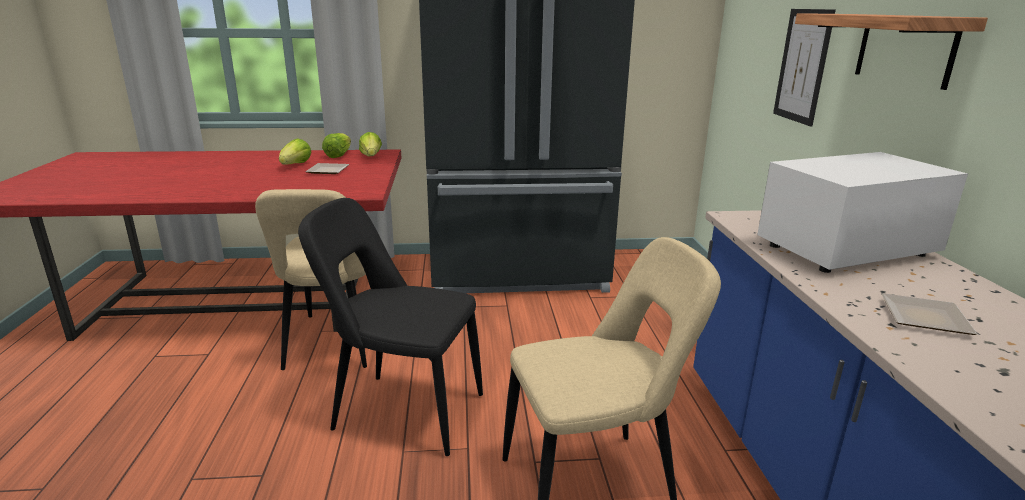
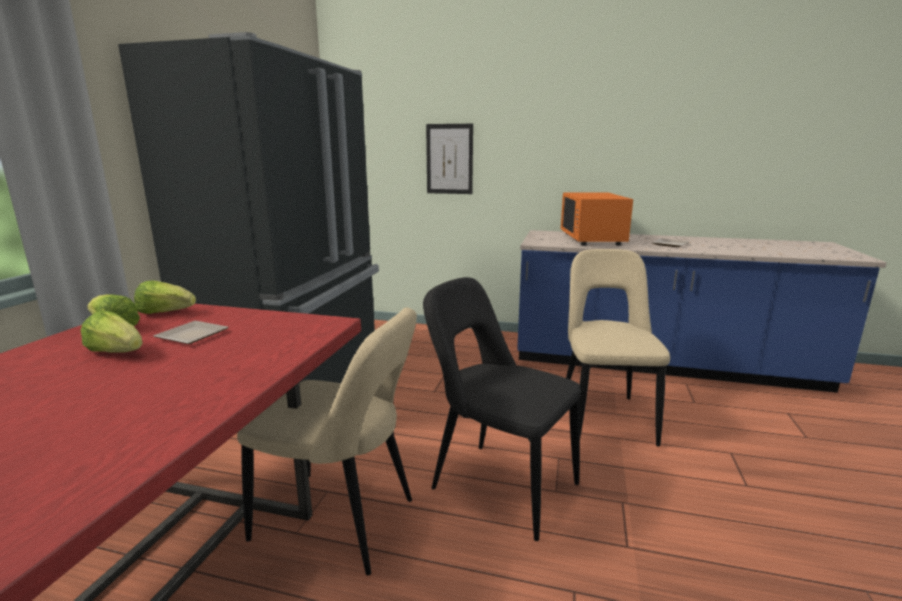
camera: 70 degrees left, 5 degrees down
black chair [298,198,483,456] -> black chair turned 90 degrees clockwise [423,277,581,541]
white microwave [757,152,968,273] -> orange microwave [561,192,633,246]
shelf [795,13,988,90] -> none

